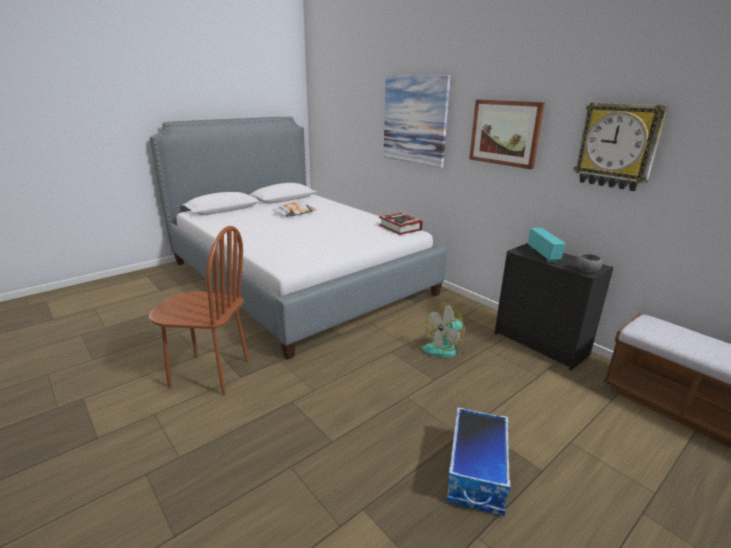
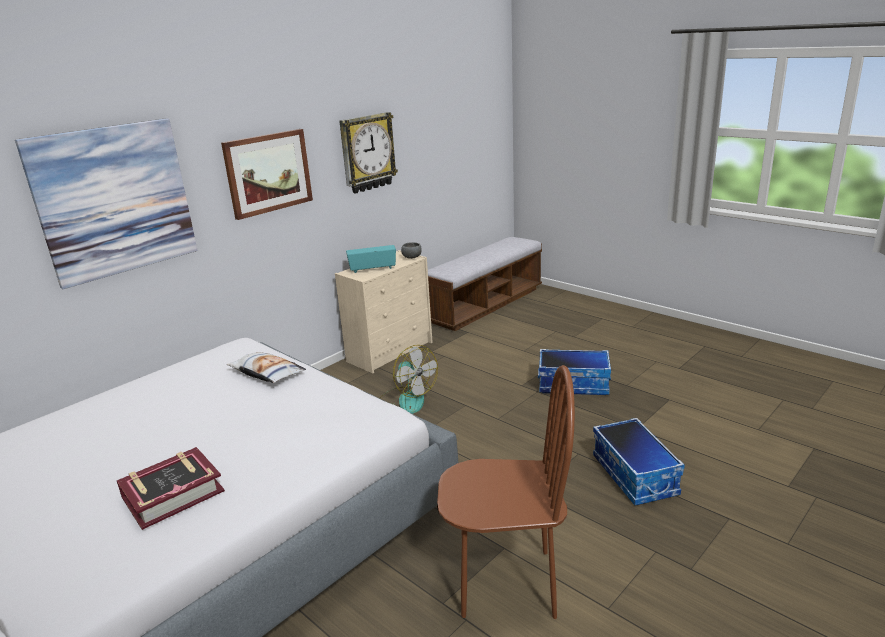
camera: 95 degrees left, 0 degrees up
brown chair [149,226,249,396] -> brown chair turned 90 degrees clockwise [437,365,575,619]
pillow [273,202,316,217] -> pillow moved to [227,352,306,383]
book [379,213,423,235] -> book moved to [117,447,225,530]
black dresser [494,243,614,370] -> beige dresser [335,250,433,374]
none -> storage box [593,418,685,505]

